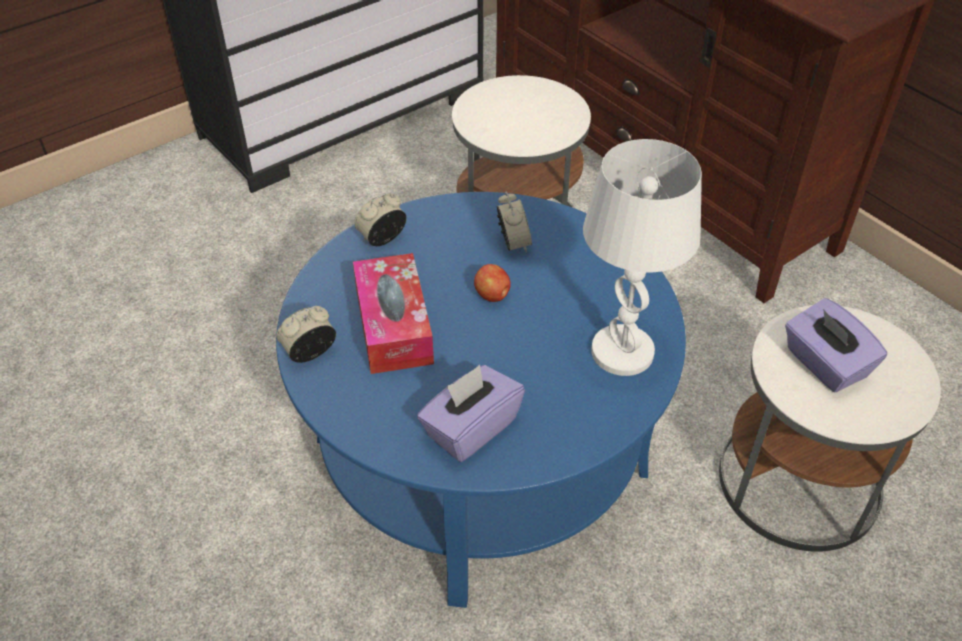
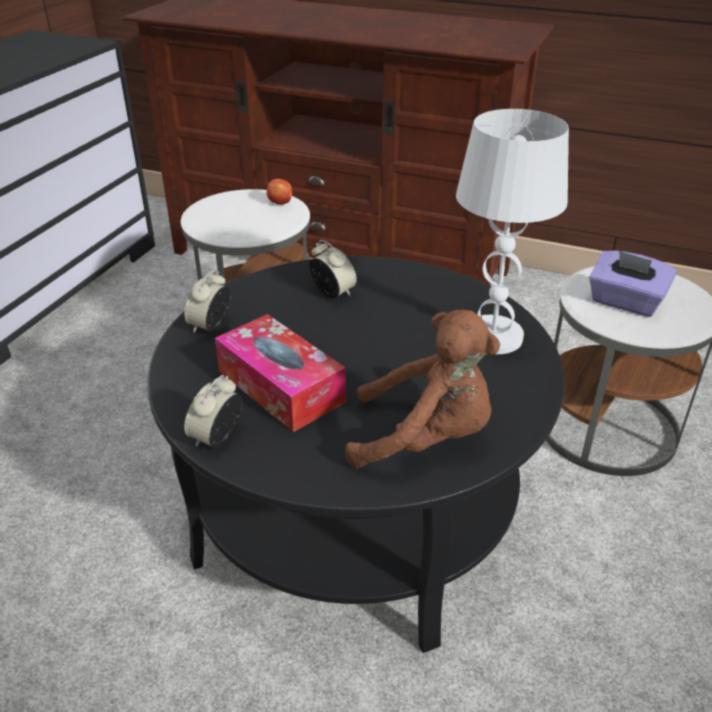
camera: 30 degrees left, 10 degrees down
blue coffee table [276,192,686,608] -> black coffee table [147,256,565,653]
purple tissue box [417,365,525,462] -> brown plush toy [345,310,500,468]
apple [474,264,511,302] -> apple moved to [267,179,292,205]

